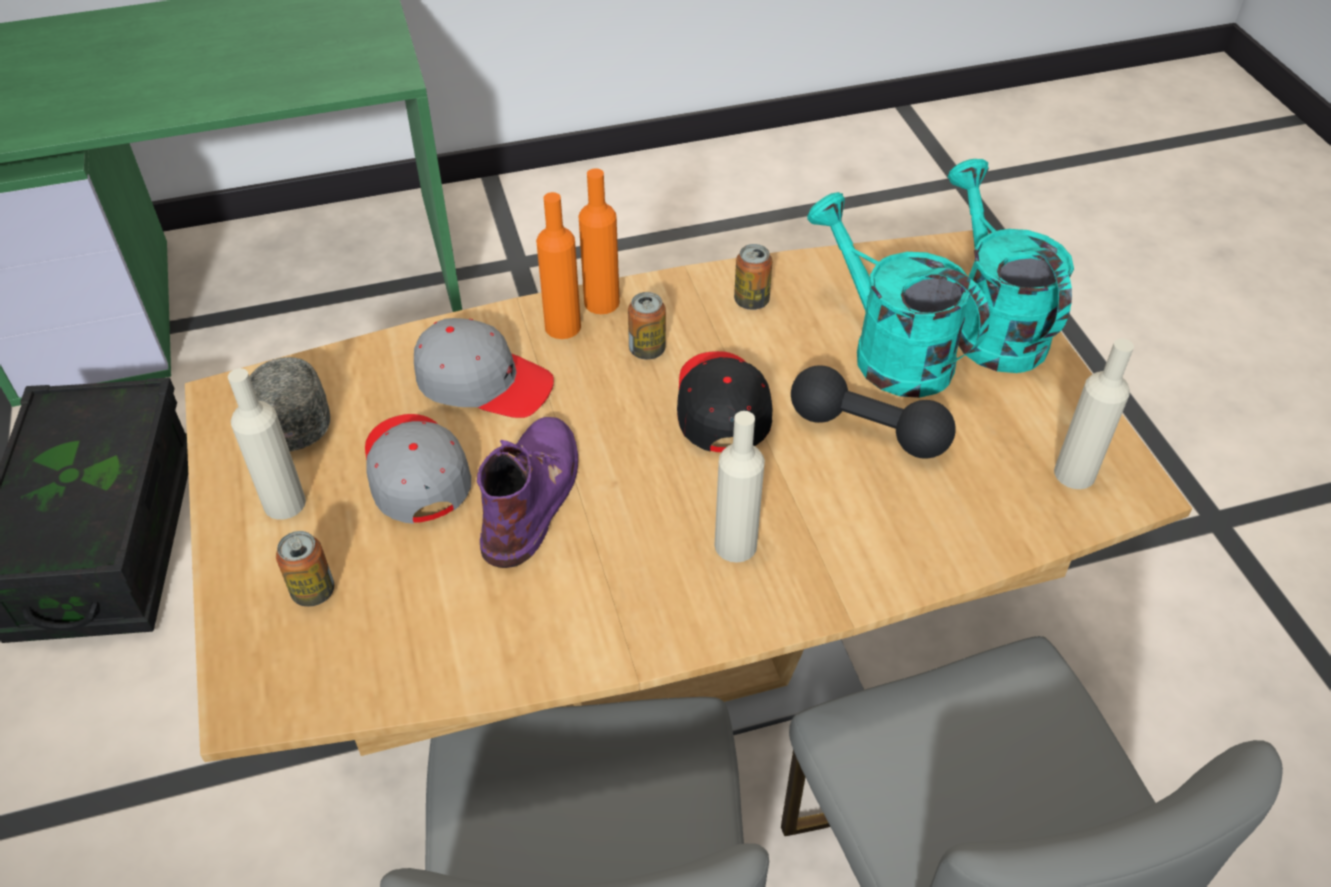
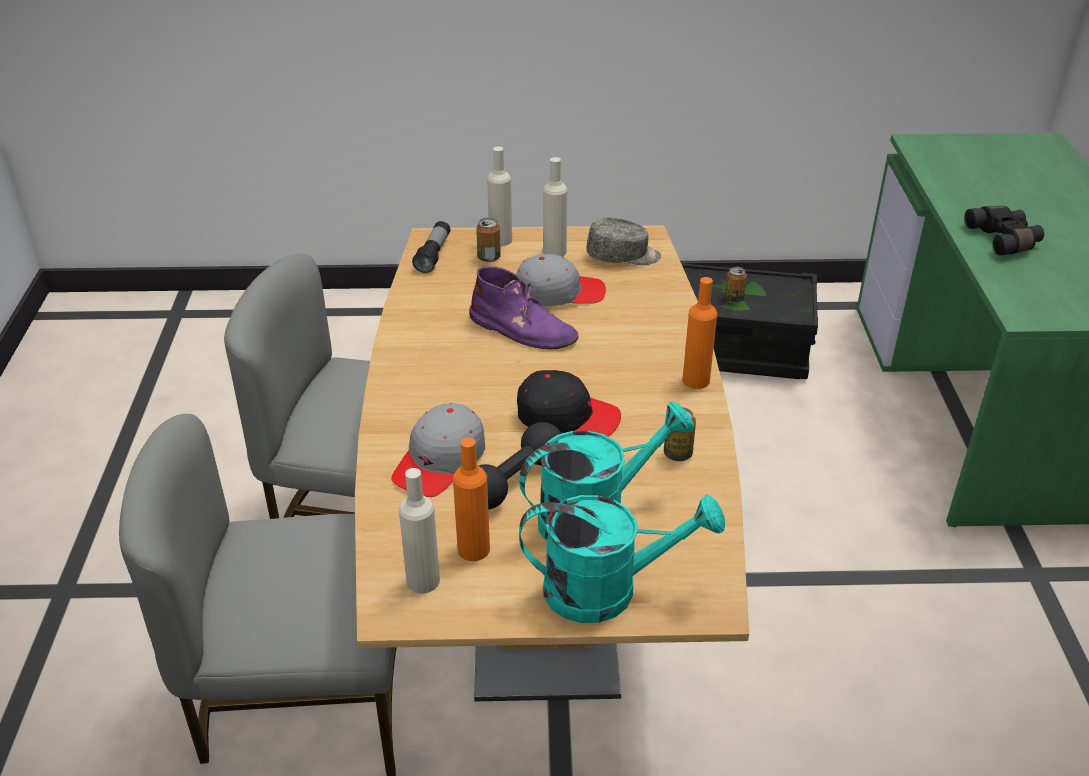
camera: 105 degrees right, 10 degrees down
grey cap [414,318,554,418] -> grey cap moved to [391,403,485,497]
orange bottle [536,192,581,339] -> orange bottle moved to [453,437,490,561]
can [628,292,666,360] -> can moved to [725,267,747,303]
beige bottle [714,411,765,563] -> beige bottle moved to [487,146,512,246]
none -> flashlight [412,221,450,273]
none -> black binoculars [964,206,1044,256]

